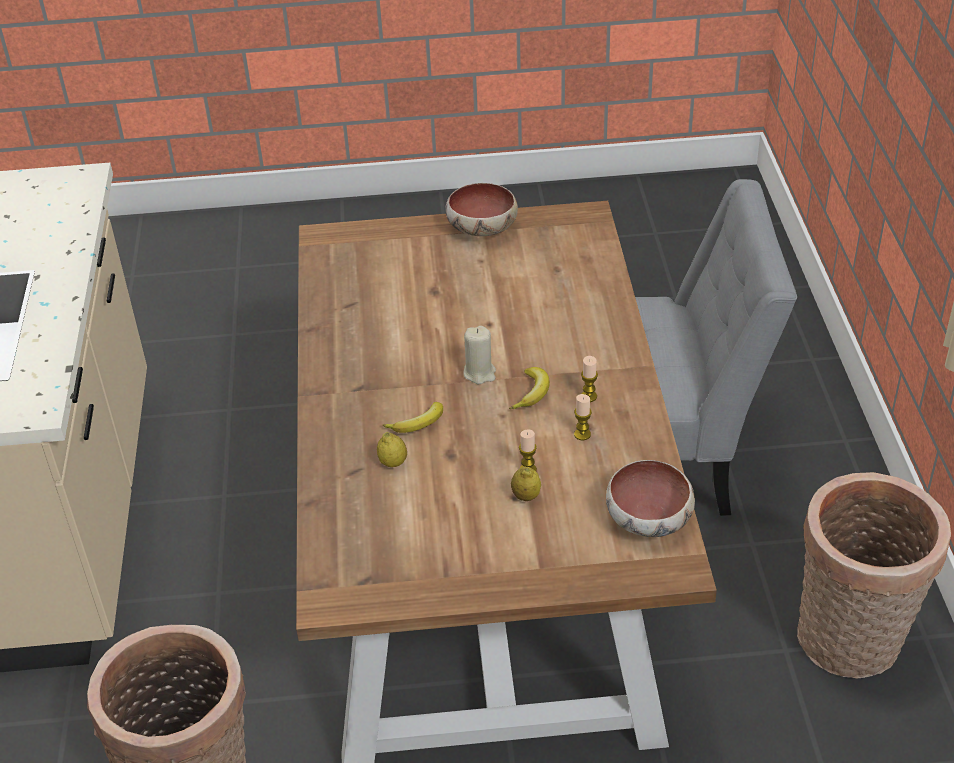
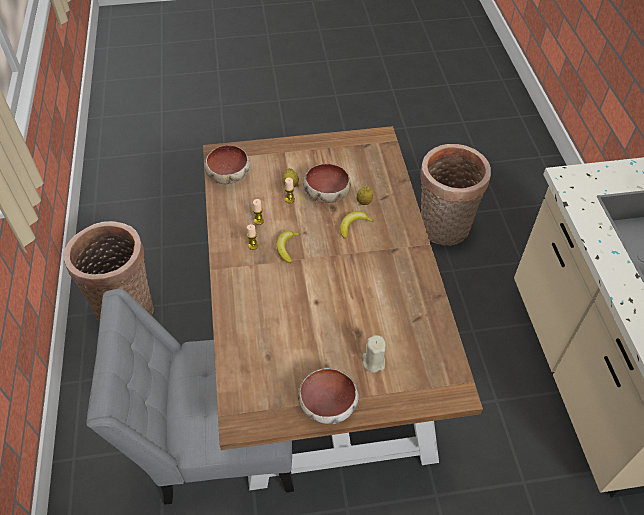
camera: 175 degrees right, 10 degrees up
beige candle [463,326,496,384] -> beige candle moved to [362,335,386,373]
none -> bowl [303,164,351,203]

